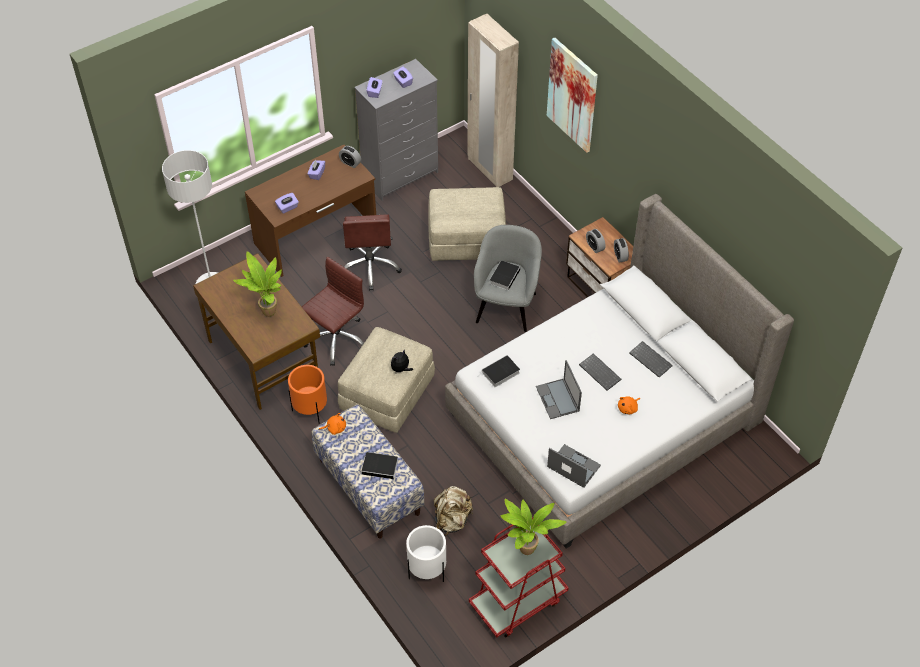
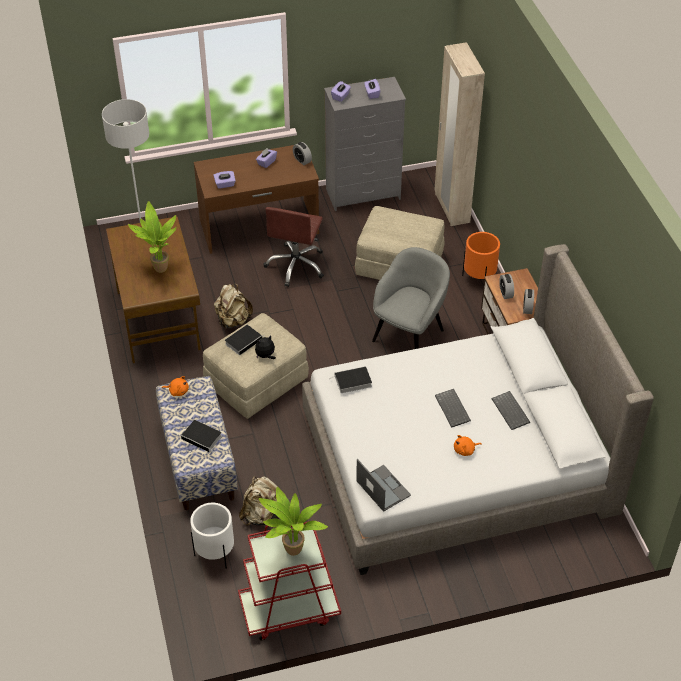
camera: 20 degrees right, 5 degrees down
orange planter [288,365,327,424] -> orange planter moved to [462,232,500,279]
brown office chair [302,257,364,366] -> beige backpack [214,284,253,329]
book [490,260,520,290] -> book moved to [225,325,266,356]
laptop [536,360,582,419] -> none
picture [547,37,598,153] -> none

